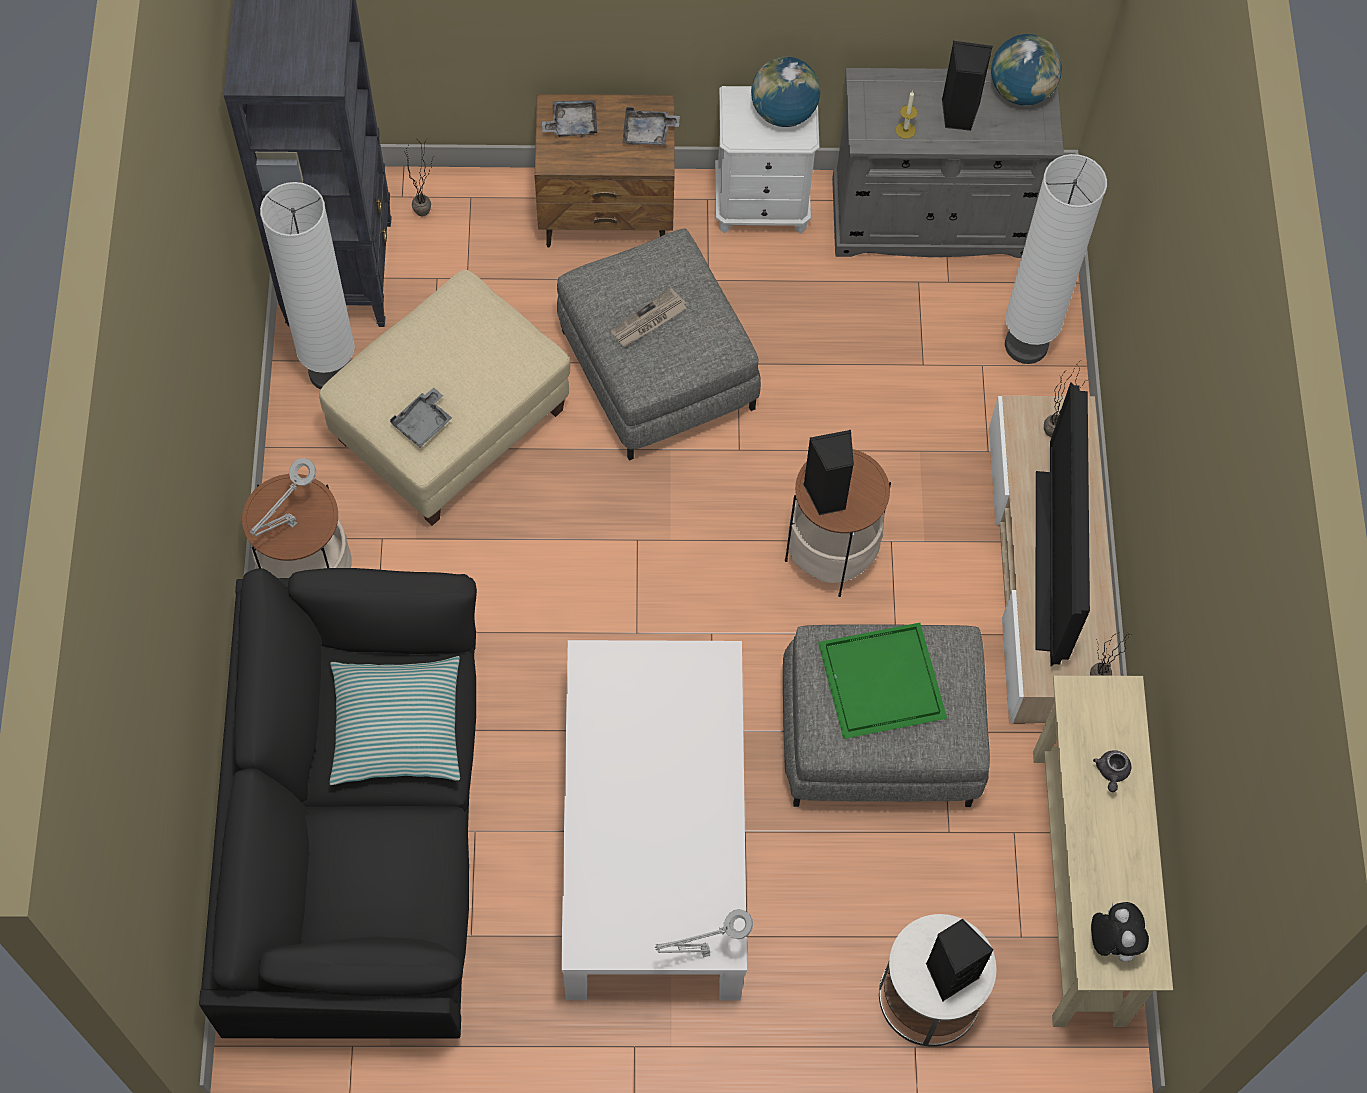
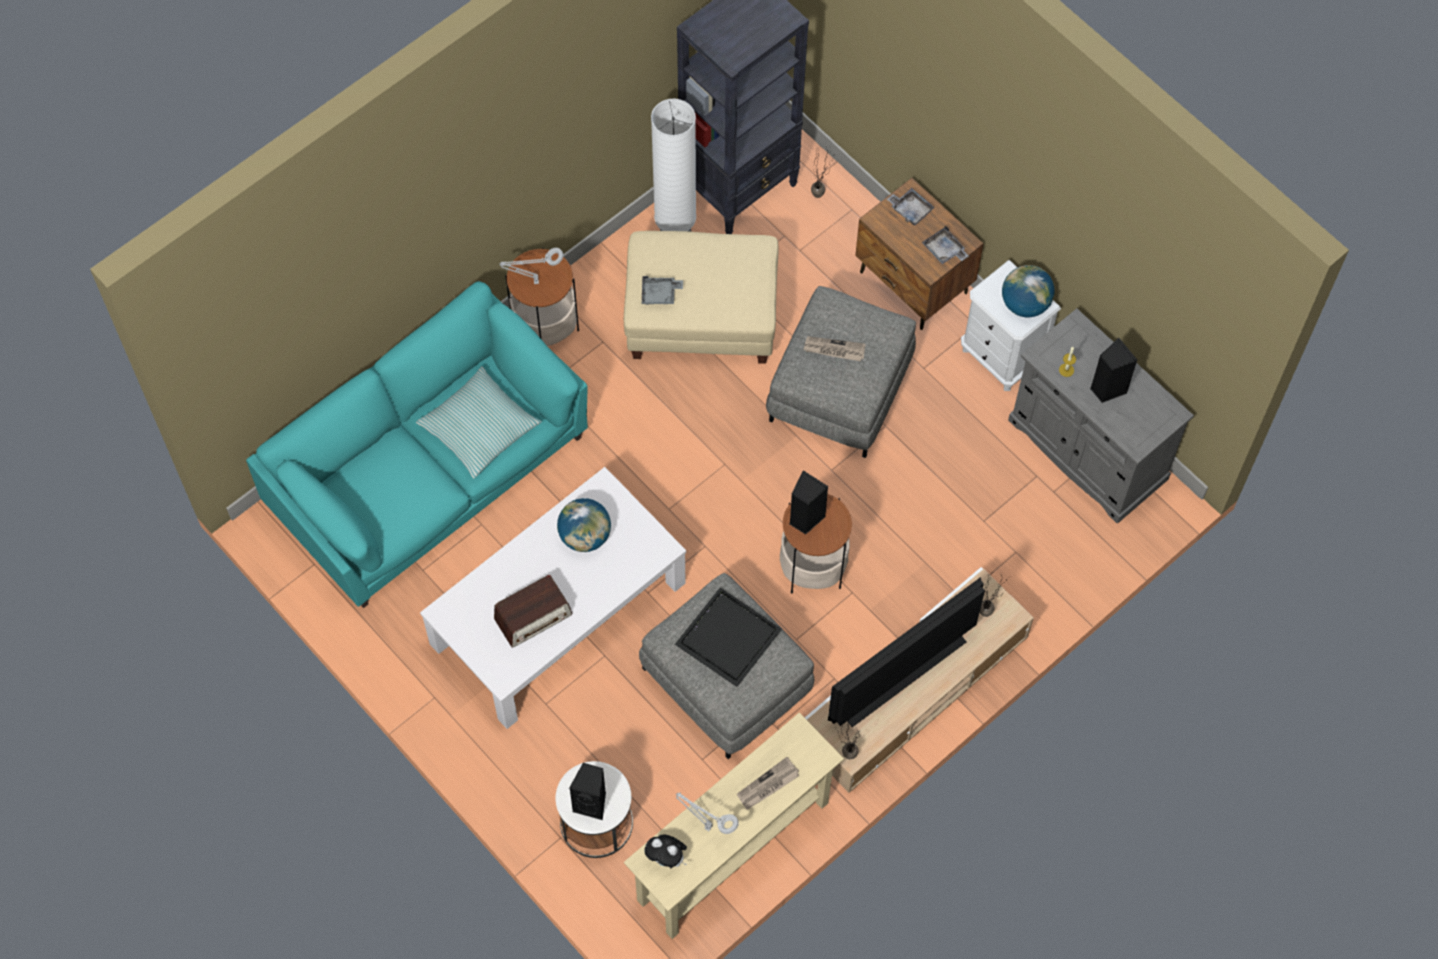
camera: 50 degrees right, 0 degrees up
black sofa [199,568,477,1039] -> turquoise sofa [246,281,588,608]
grey table lamp [655,909,753,957] -> grey table lamp moved to [676,792,739,834]
green tray [818,623,947,739] -> black tray [675,588,782,687]
globe [991,34,1062,105] -> globe moved to [557,498,611,552]
white floor lamp [1005,154,1107,364] -> none
plush toy [1091,902,1149,962] -> plush toy turned 75 degrees clockwise [644,835,687,869]
grey teapot [1093,750,1131,792] -> newspaper [737,757,800,810]
none -> radio [494,575,573,648]

